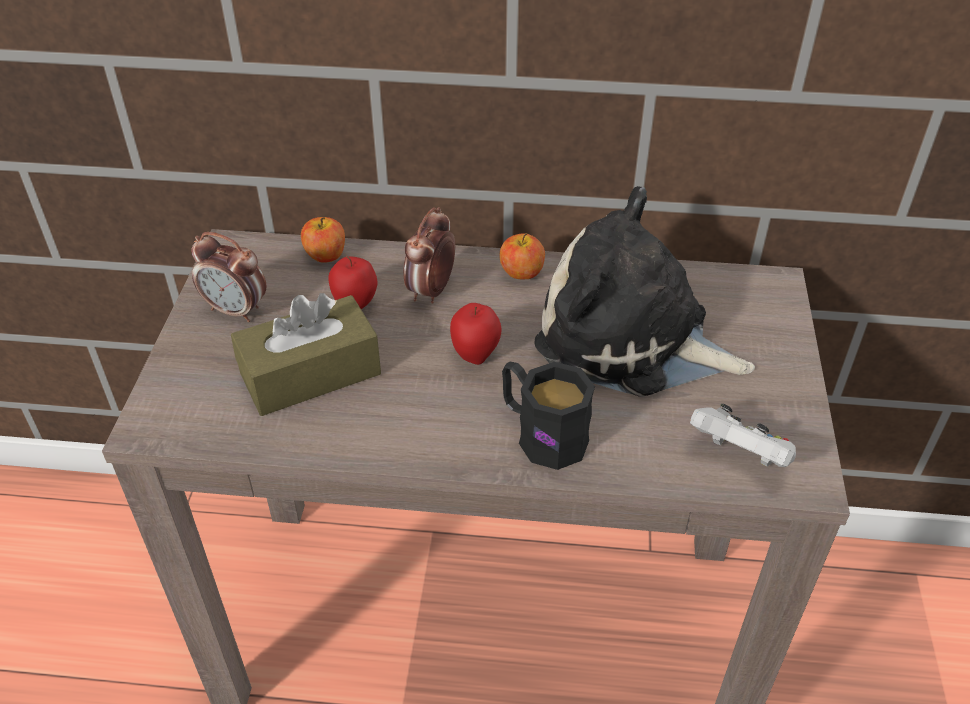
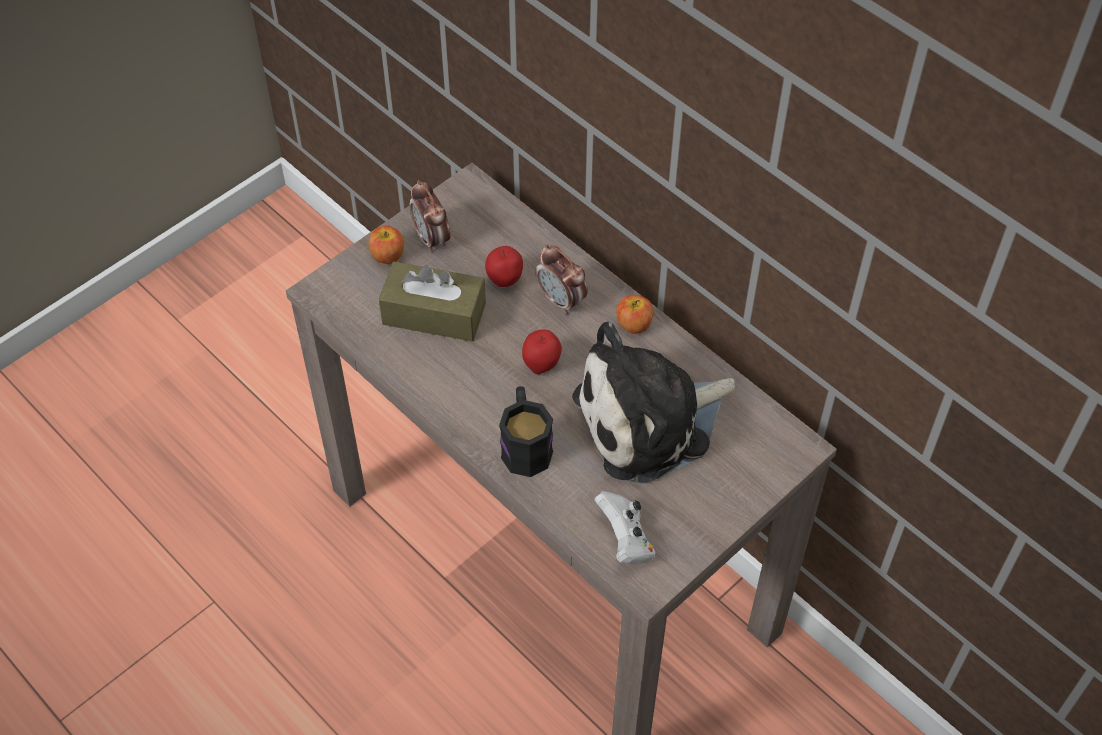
camera: 40 degrees right, 10 degrees up
apple [301,217,345,263] -> apple moved to [369,226,404,264]
alarm clock [403,207,455,304] -> alarm clock turned 105 degrees counterclockwise [535,244,588,315]
plush toy [534,186,755,396] -> plush toy turned 90 degrees counterclockwise [572,321,735,483]

